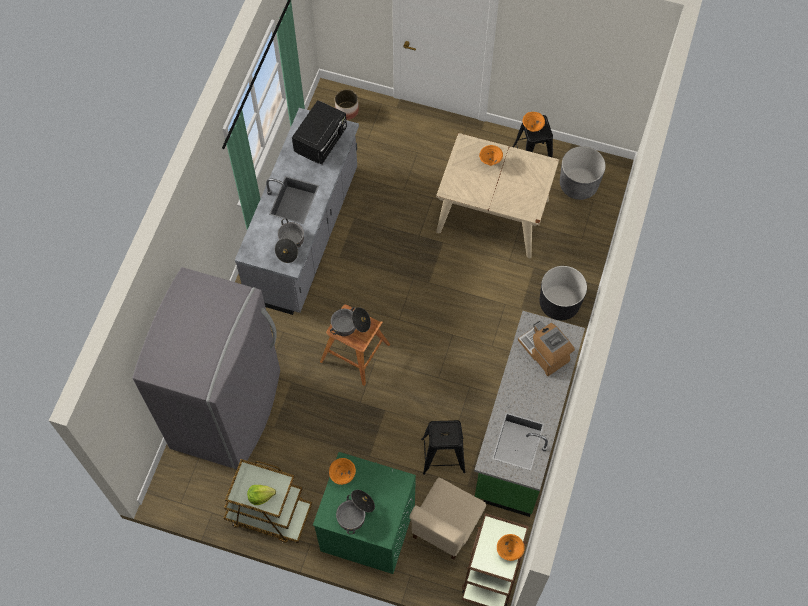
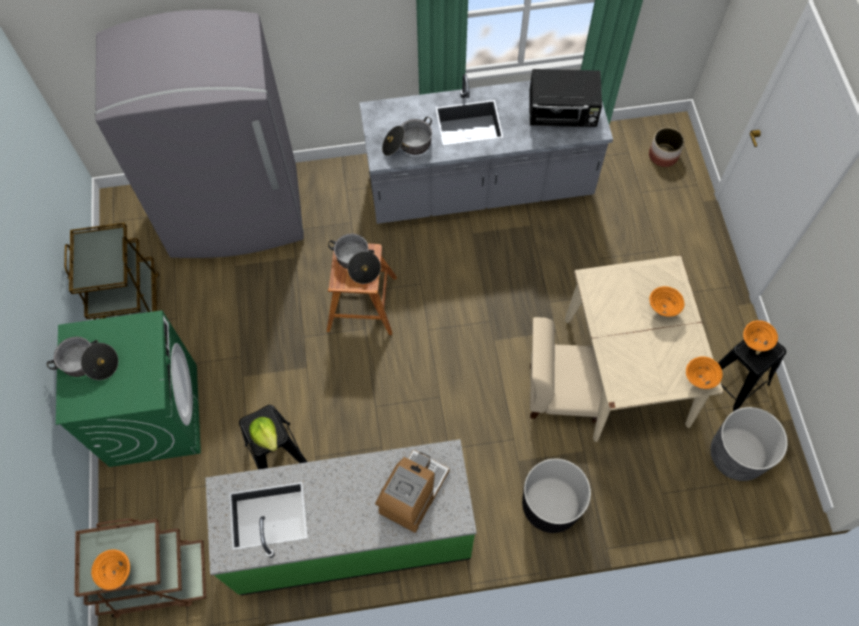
camera: 65 degrees right, 0 degrees up
lettuce [247,485,276,505] -> lettuce moved to [249,417,277,451]
orange bowl [329,458,356,485] -> orange bowl moved to [686,356,722,389]
beige chair [410,477,486,559] -> beige chair moved to [530,317,603,422]

